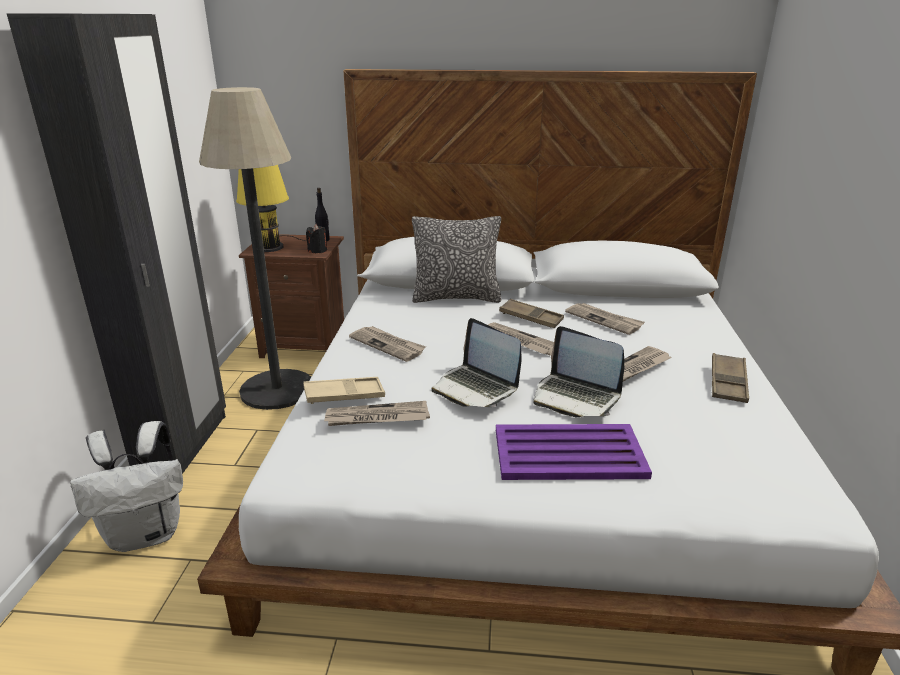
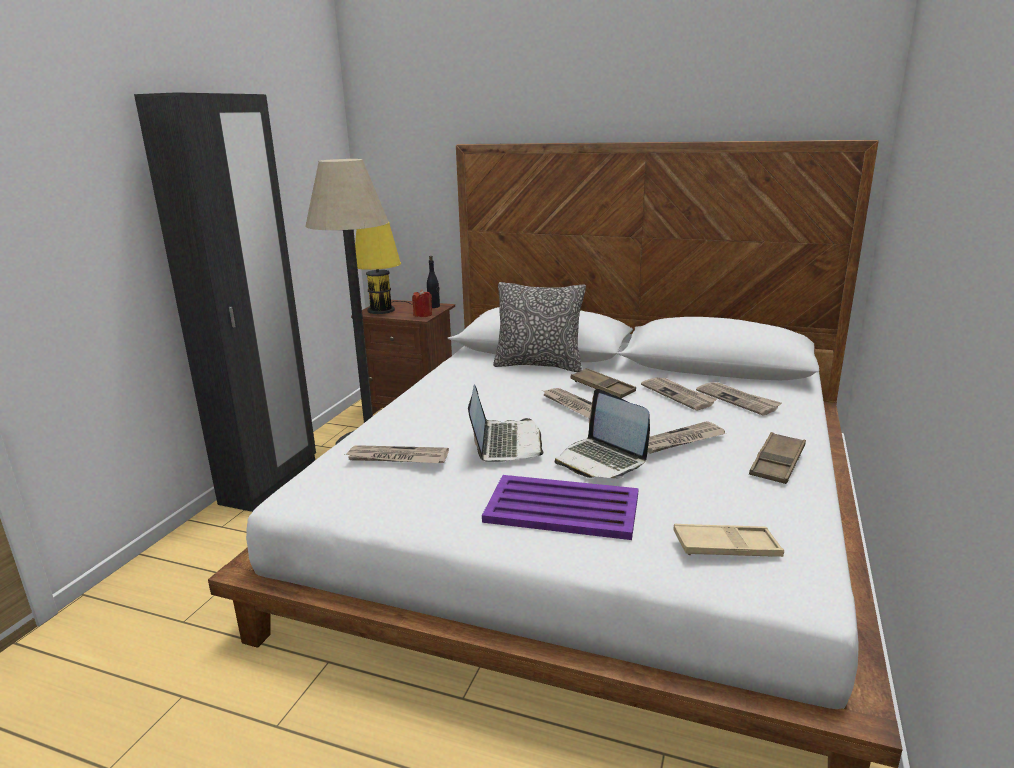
camera: 15 degrees right, 5 degrees down
white backpack [70,421,183,552] -> none
beige tray [303,377,385,404] -> beige tray moved to [673,524,784,557]
black candle [306,224,327,253] -> red candle [412,289,432,317]
newspaper [349,326,426,362] -> newspaper moved to [696,382,782,415]
laptop [431,318,521,407] -> laptop turned 150 degrees counterclockwise [468,385,544,462]

